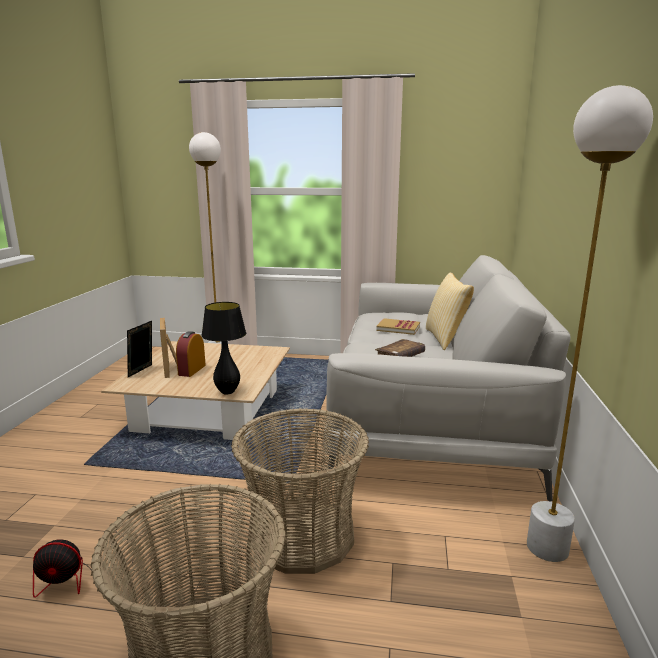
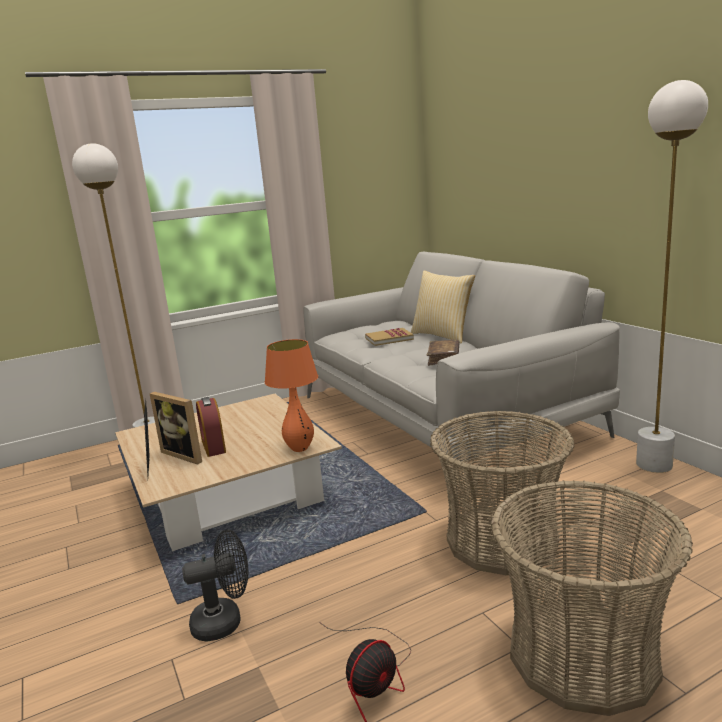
camera: 35 degrees left, 0 degrees up
black table lamp [201,302,246,395] -> orange table lamp [265,339,318,452]
none -> black fan [182,529,248,642]

